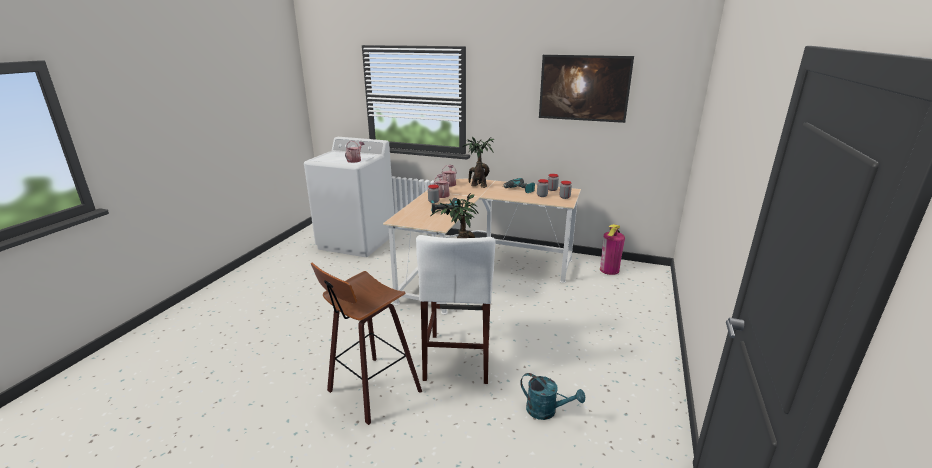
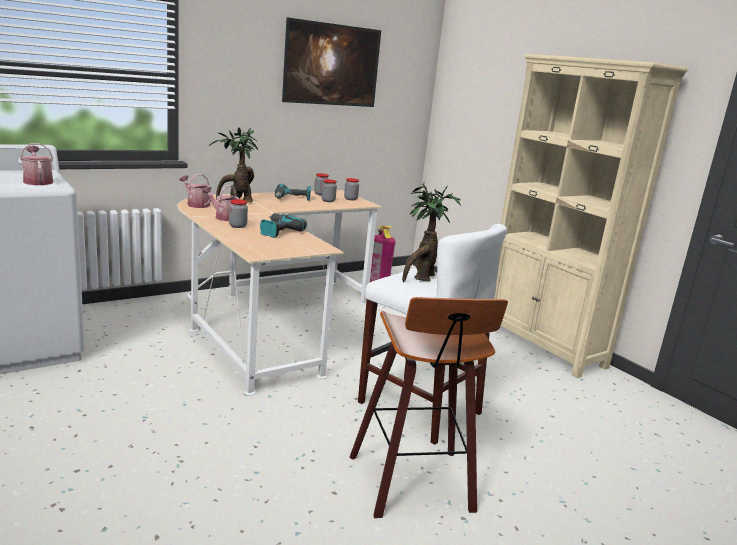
camera: 55 degrees left, 5 degrees down
turquoise watering can [520,373,585,420] -> none
none -> beige bookcase [494,54,688,378]

